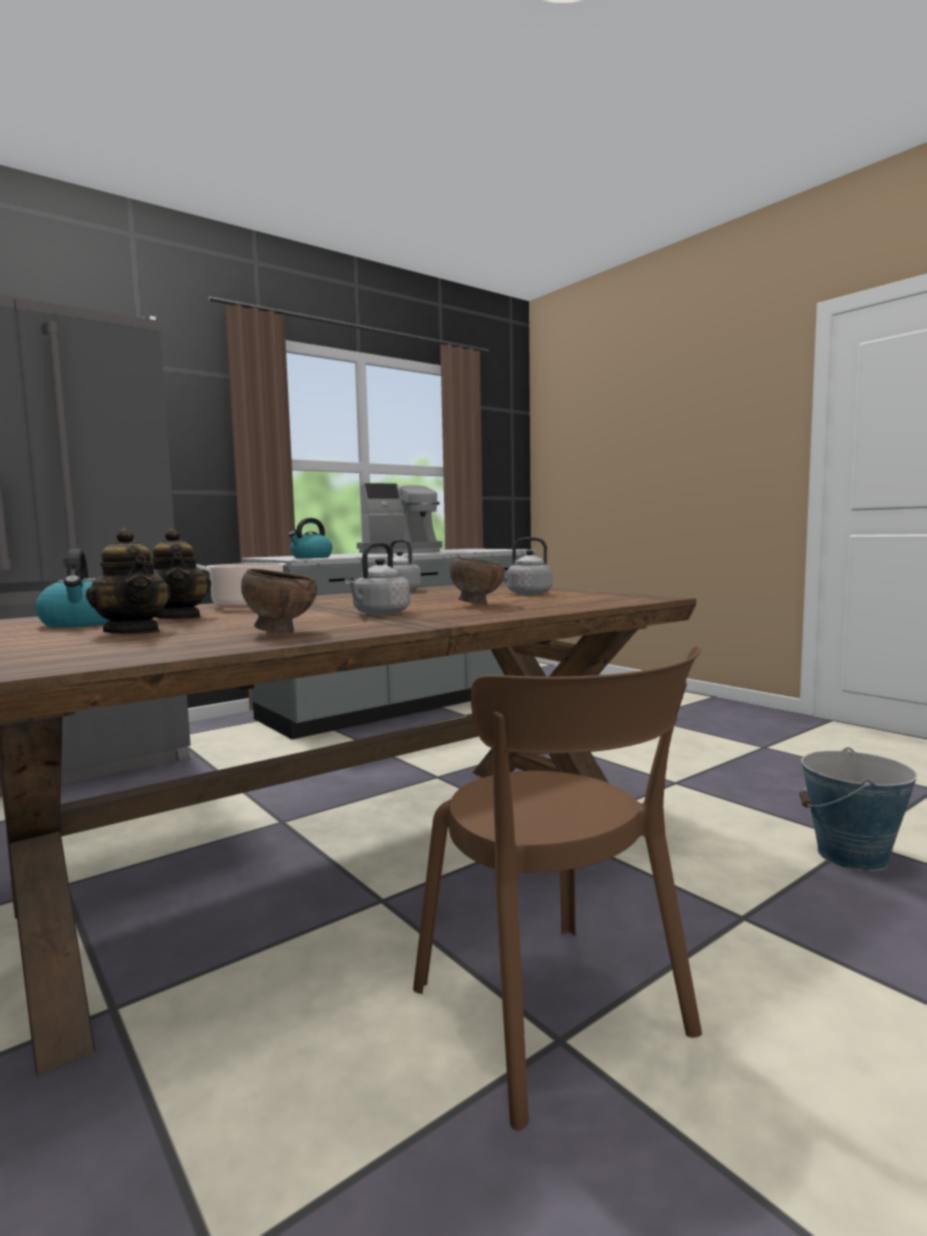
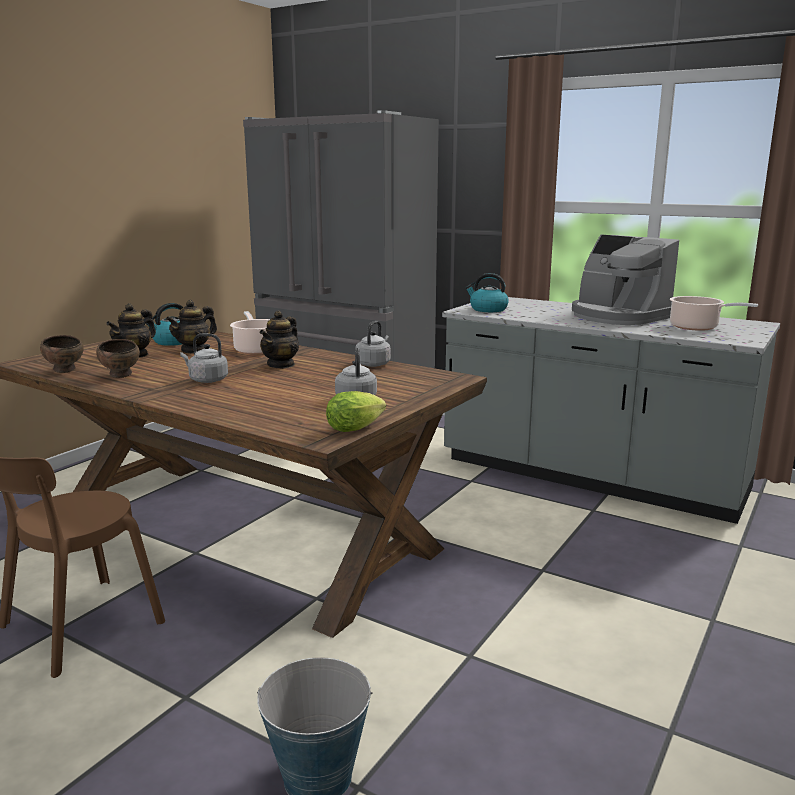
camera: 70 degrees right, 10 degrees up
brown bowl [450,557,505,605] -> brown bowl moved to [40,335,84,373]
none -> teapot [260,310,299,368]
none -> lettuce [326,391,386,432]
none -> cooking pot [670,296,758,331]

